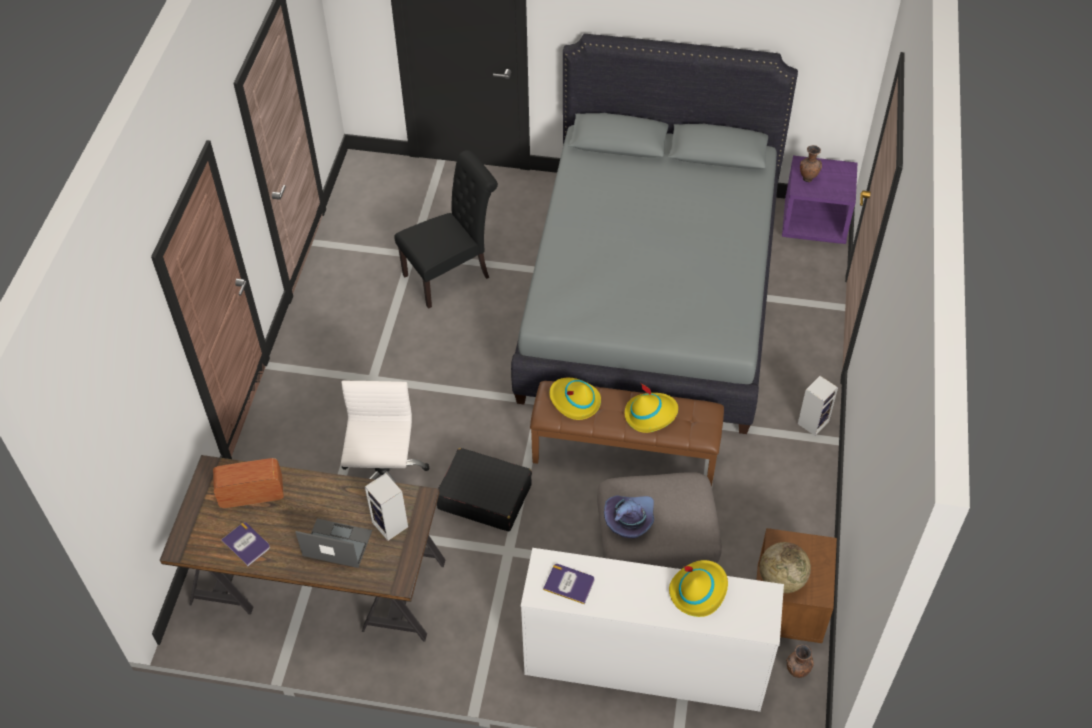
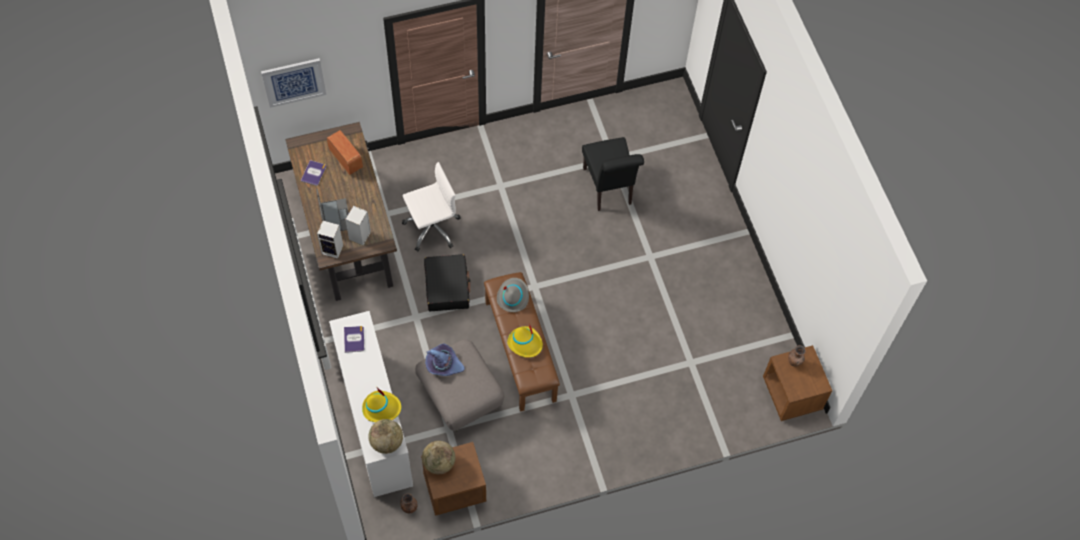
camera: 60 degrees right, 10 degrees up
black chair [394,150,498,309] -> black chair turned 45 degrees clockwise [582,137,644,211]
grey bed [511,34,798,434] -> none
yellow hat [549,378,601,420] -> grey hat [497,278,529,312]
purple nightstand [782,156,857,244] -> brown nightstand [763,345,832,421]
speaker [798,376,838,436] -> speaker moved to [317,221,343,259]
none -> picture [261,58,326,108]
none -> globe [368,419,403,454]

